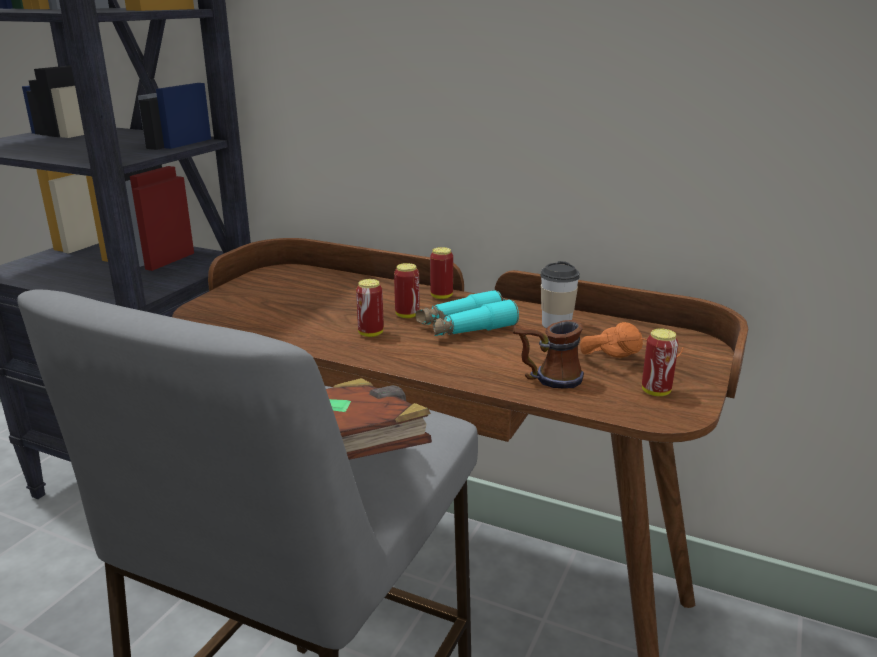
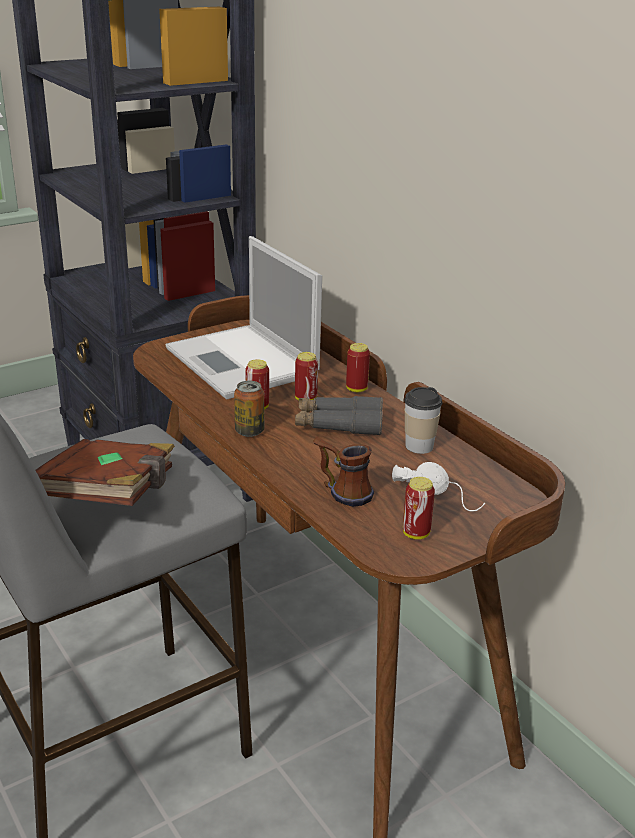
camera: 30 degrees right, 5 degrees up
turquoise binoculars [416,290,519,336] -> grey binoculars [295,396,383,436]
orange headphones [580,322,684,358] -> white headphones [392,462,485,512]
none -> laptop [165,236,322,399]
none -> can [234,381,264,437]

